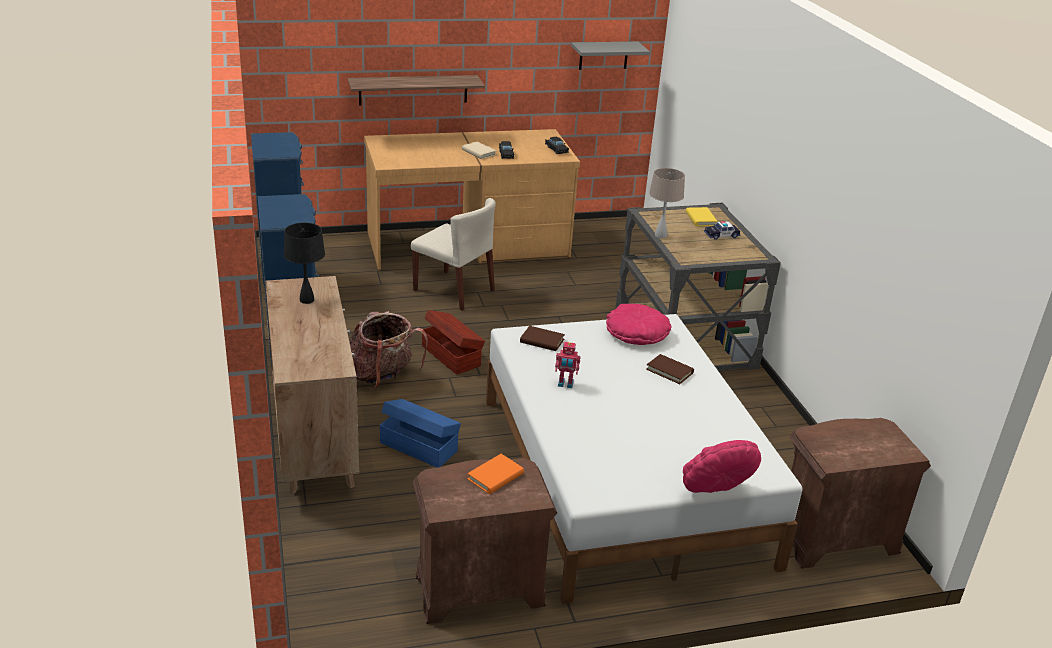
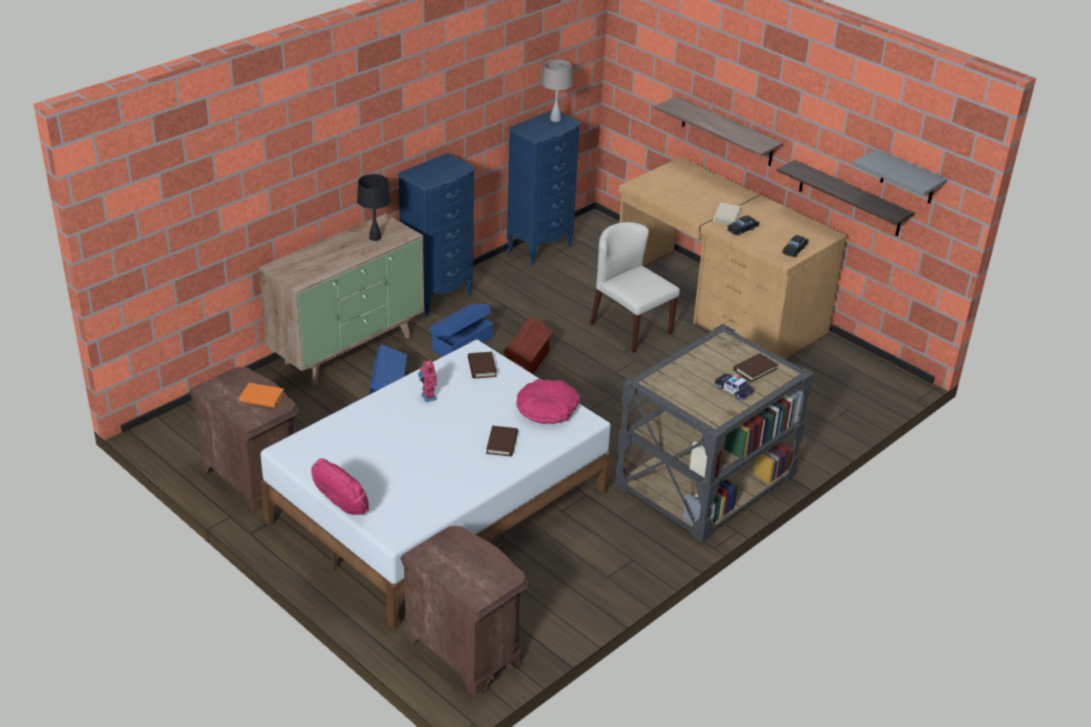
camera: 60 degrees right, 5 degrees up
backpack [349,311,428,389] -> blue storage box [429,304,493,357]
beige chair [411,198,496,311] -> beige chair turned 135 degrees clockwise [590,222,680,353]
beige table lamp [649,168,685,238] -> beige table lamp moved to [542,60,572,122]
yellow book [686,207,718,226] -> brown book [734,353,778,382]
none -> shelf [777,160,914,236]

